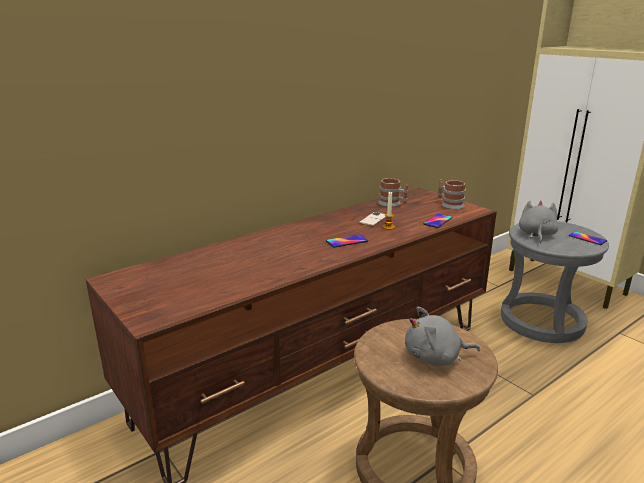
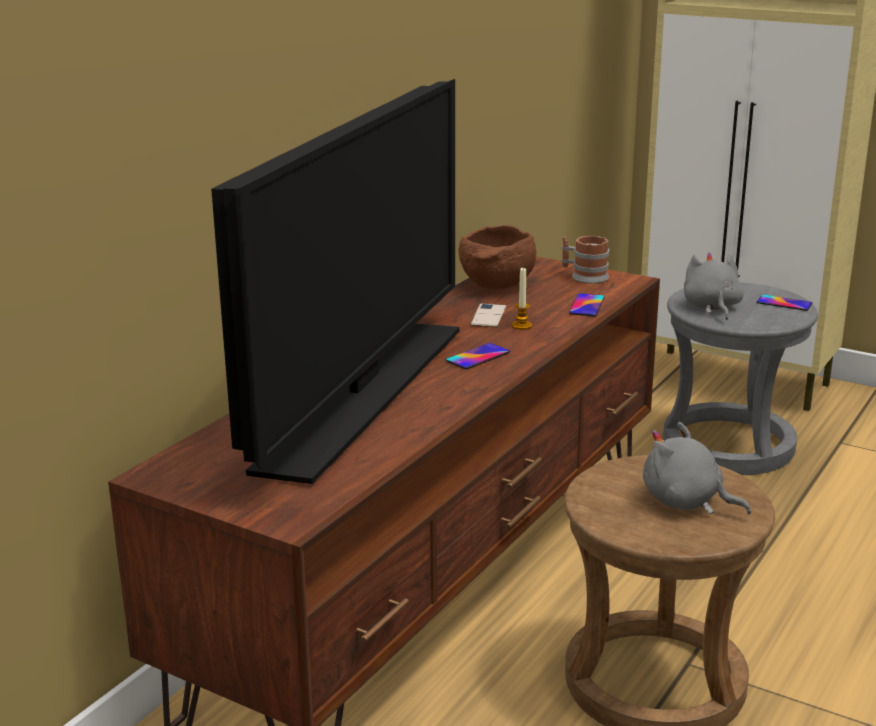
camera: 20 degrees left, 0 degrees up
mug [378,178,408,207] -> brown bowl [458,225,536,289]
grey plush toy [405,307,480,366] -> grey plush toy turned 60 degrees clockwise [643,422,751,514]
none -> television [211,79,460,484]

